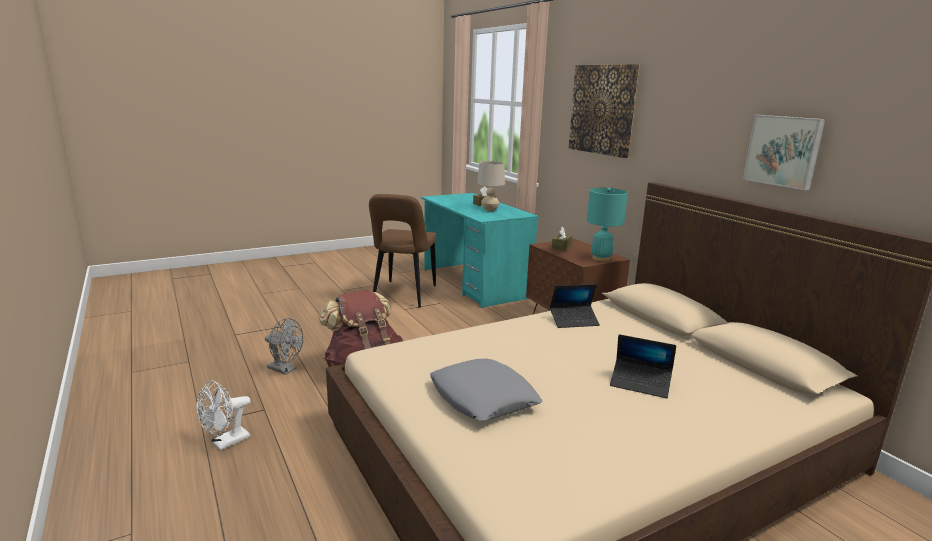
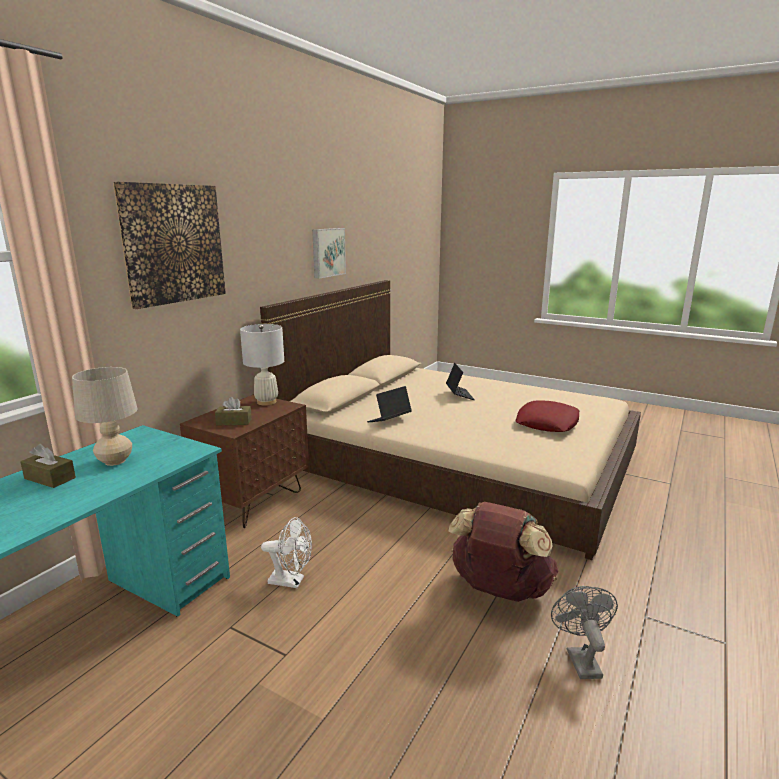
camera: 120 degrees left, 0 degrees up
white fan [197,380,251,451] -> white fan moved to [261,517,312,588]
brown chair [369,194,436,307] -> none
grey pillow [430,359,542,421] -> red pillow [516,401,579,432]
laptop [550,284,600,328] -> laptop turned 90 degrees counterclockwise [367,386,412,422]
turquoise table lamp [587,188,628,262] -> white table lamp [240,324,284,406]

